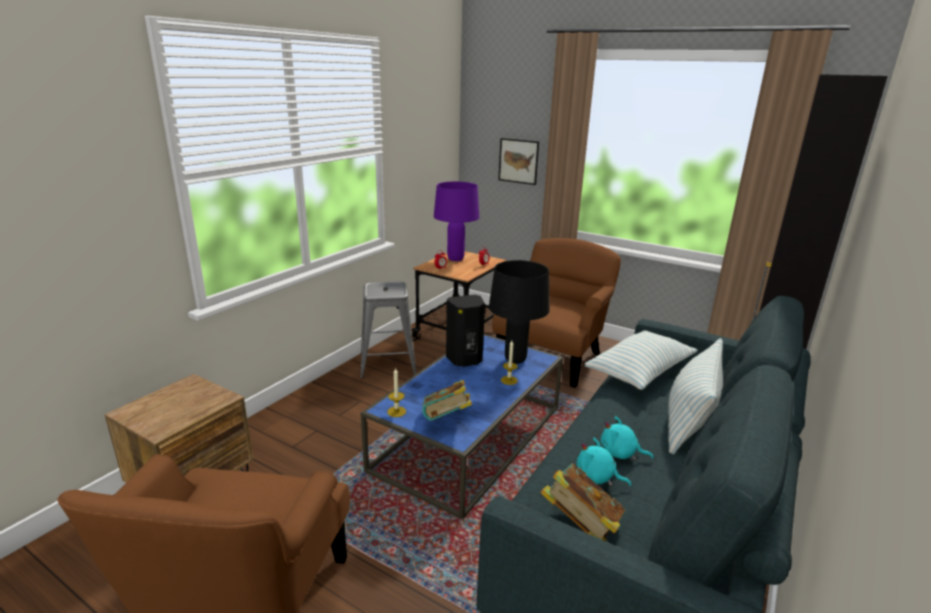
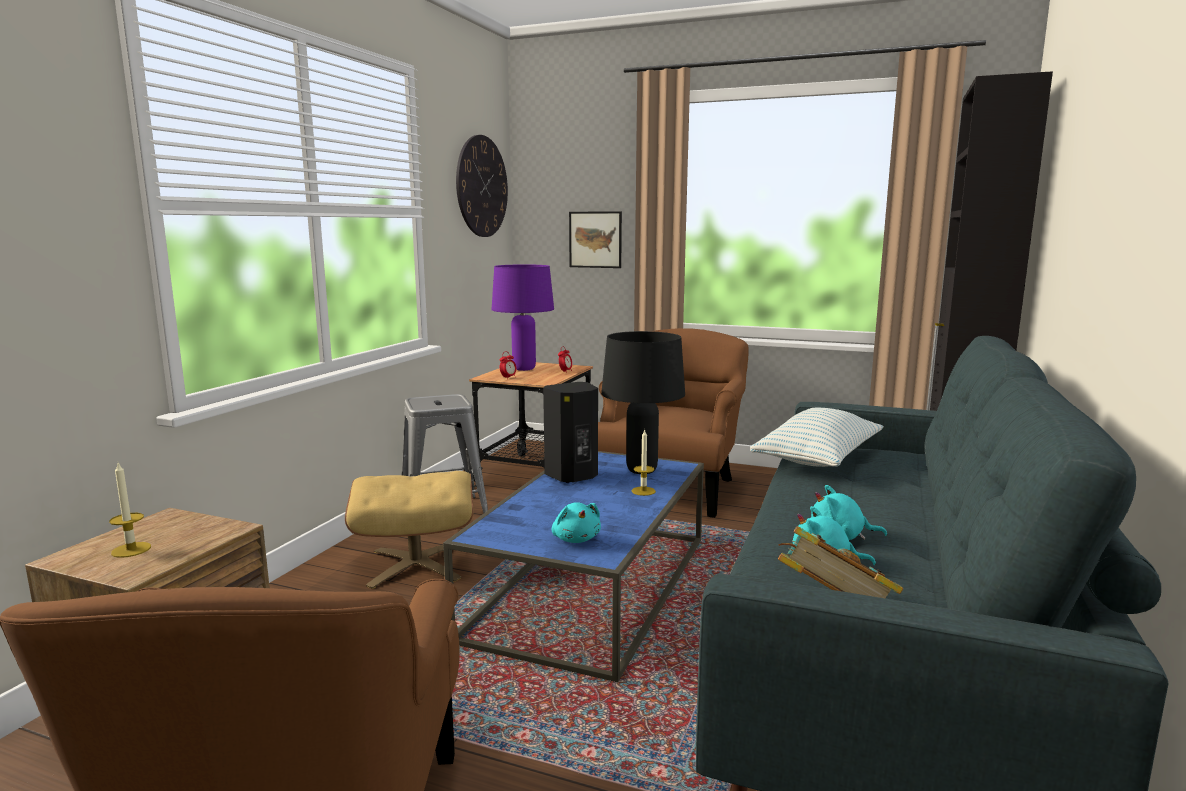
camera: 10 degrees left, 10 degrees down
candle [387,368,406,417] -> candle moved to [109,463,151,558]
book [422,380,472,421] -> turquoise plush toy [552,502,601,543]
pillow [668,338,723,454] -> none
none -> beige ottoman [345,471,474,589]
none -> wall clock [456,135,508,237]

